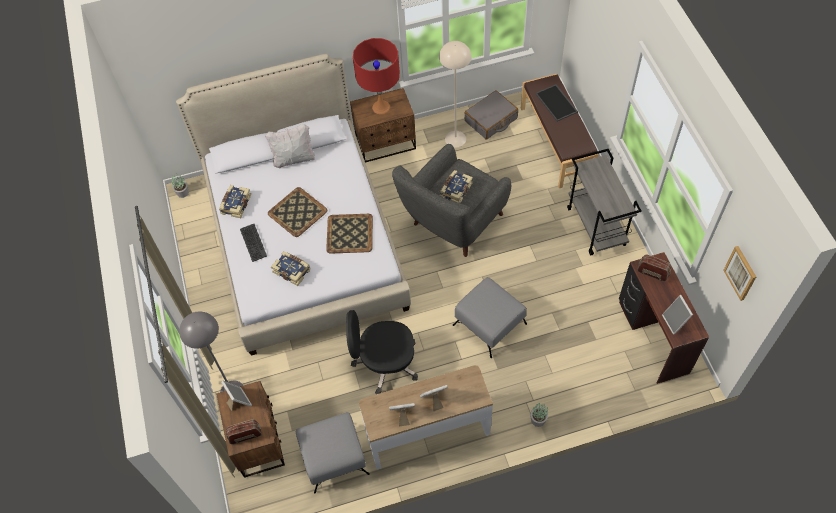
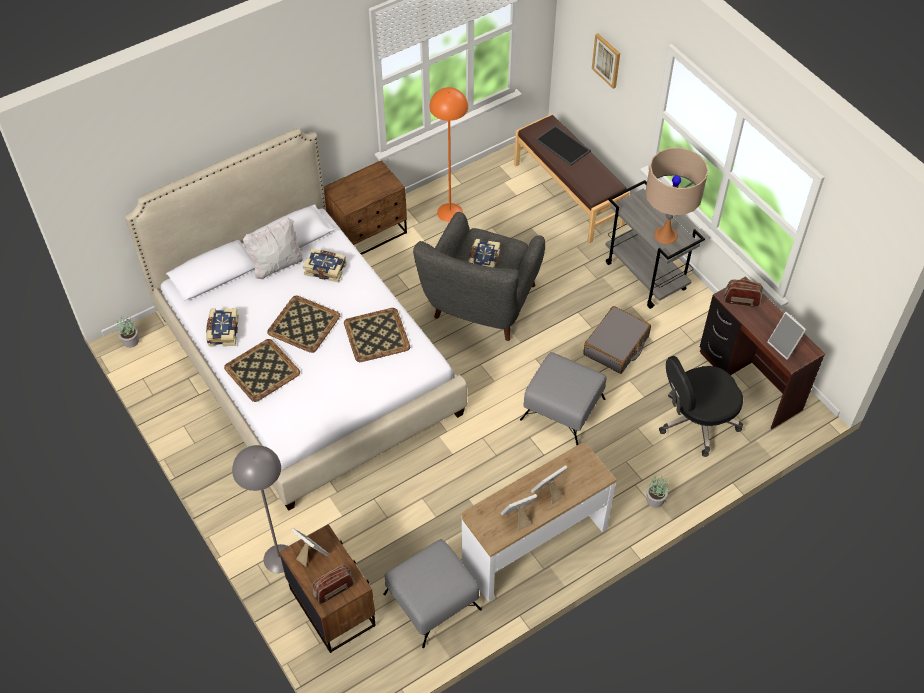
camera: 20 degrees left, 5 degrees down
keyboard [240,224,267,262] -> tray [224,339,300,402]
book [271,251,310,286] -> book moved to [303,249,347,282]
black office chair [346,310,418,394] -> black office chair moved to [659,356,743,457]
red table lamp [353,38,400,114] -> none
beige floor lamp [439,41,471,148] -> orange floor lamp [429,87,468,222]
grey suitcase [464,90,518,139] -> grey suitcase moved to [583,306,651,374]
picture [723,246,756,301] -> picture moved to [592,33,620,89]
none -> beige table lamp [645,147,708,244]

